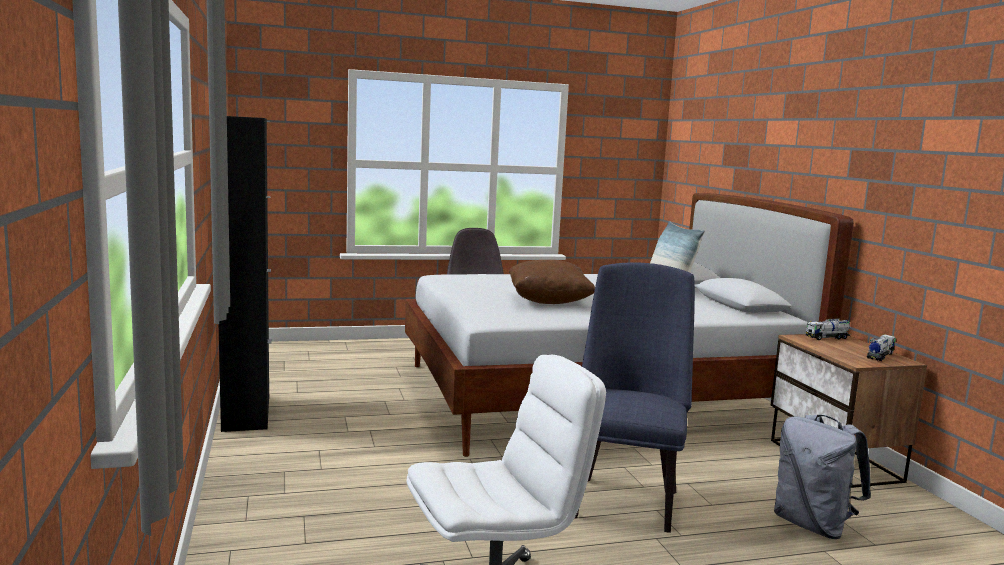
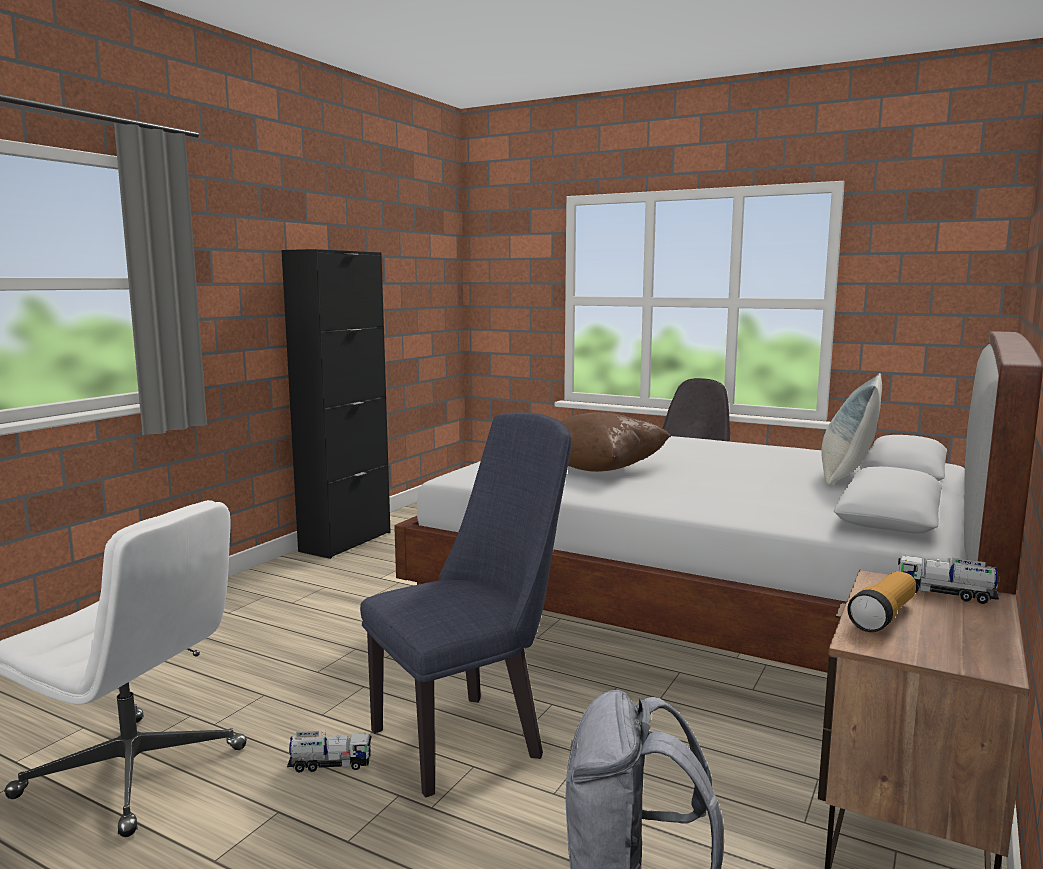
camera: 45 degrees right, 0 degrees up
toy truck [867,334,896,361] -> toy truck moved to [287,730,372,772]
none -> flashlight [847,571,916,632]

